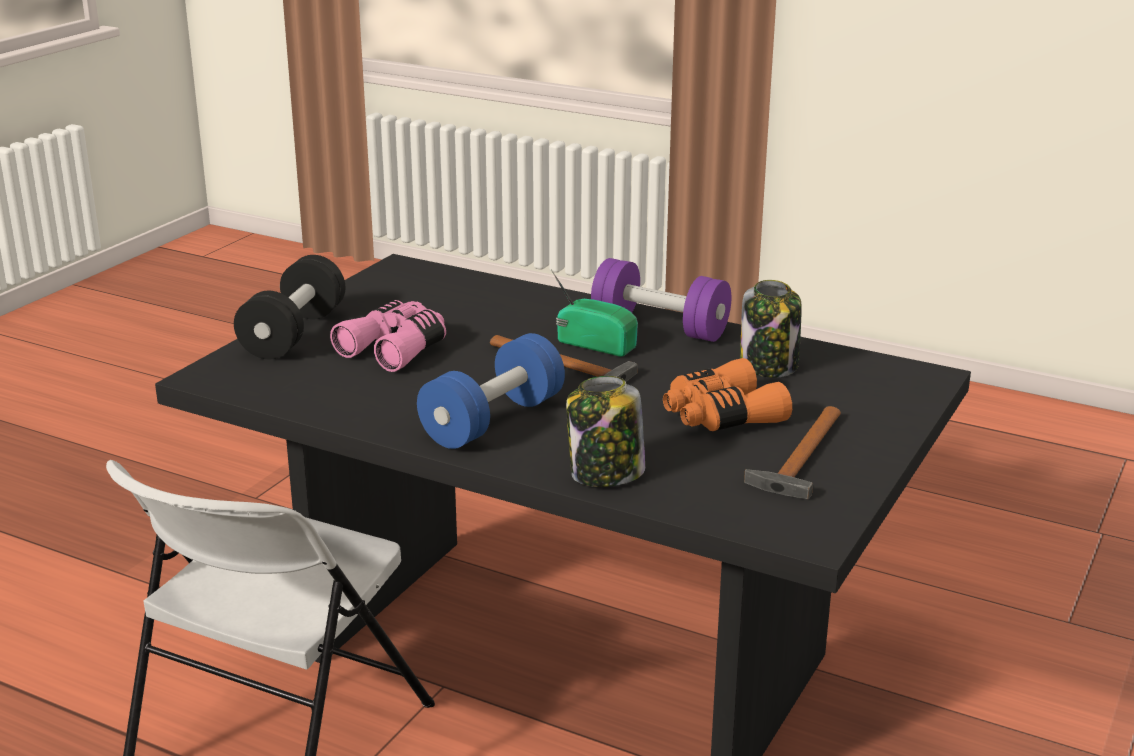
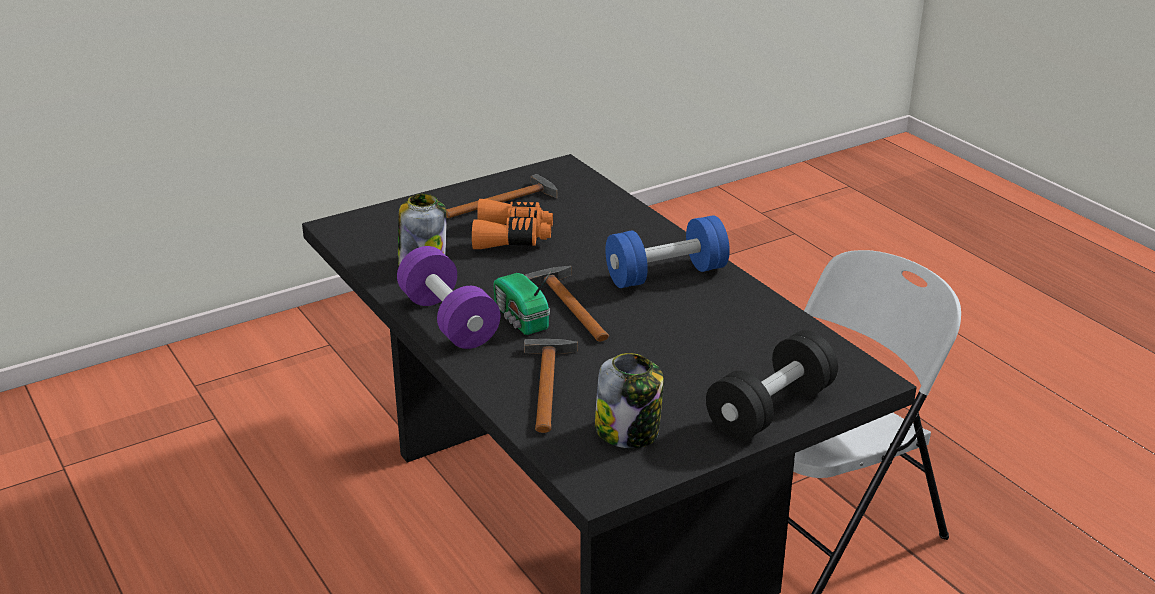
camera: 150 degrees left, 5 degrees up
pink binoculars [330,300,446,372] -> none
jar [566,376,645,487] -> jar moved to [595,353,664,448]
none -> hammer [524,339,578,433]

